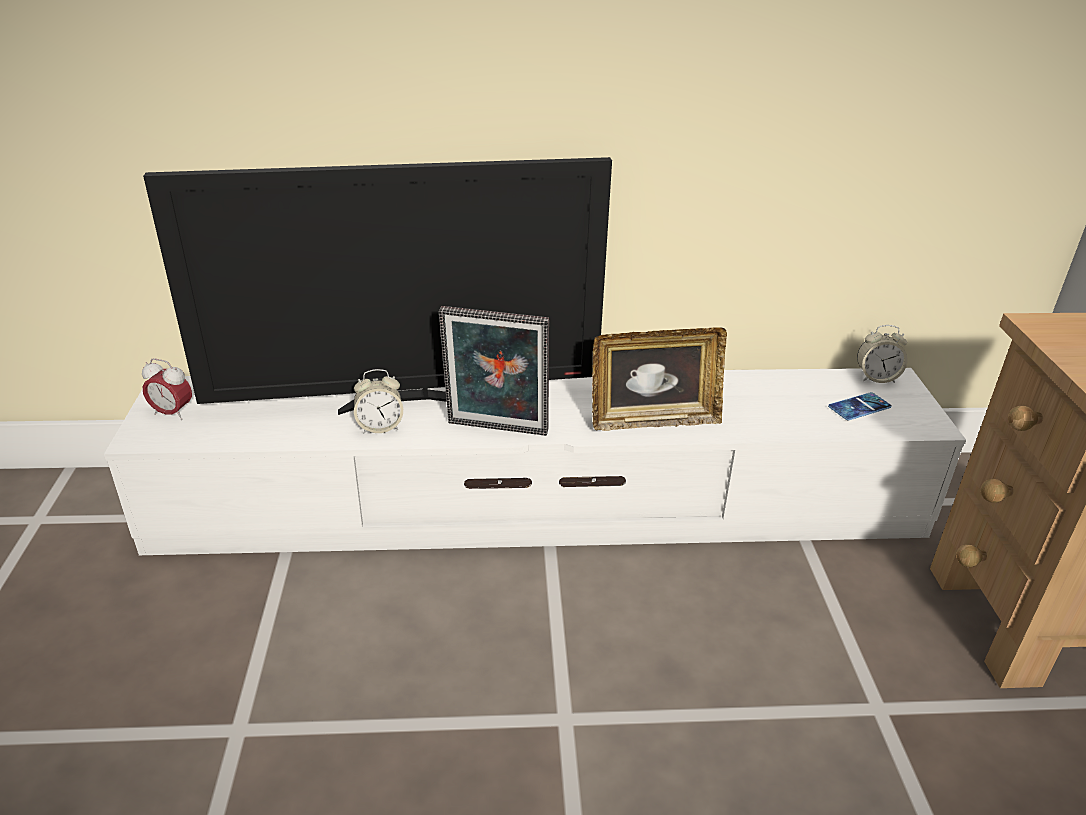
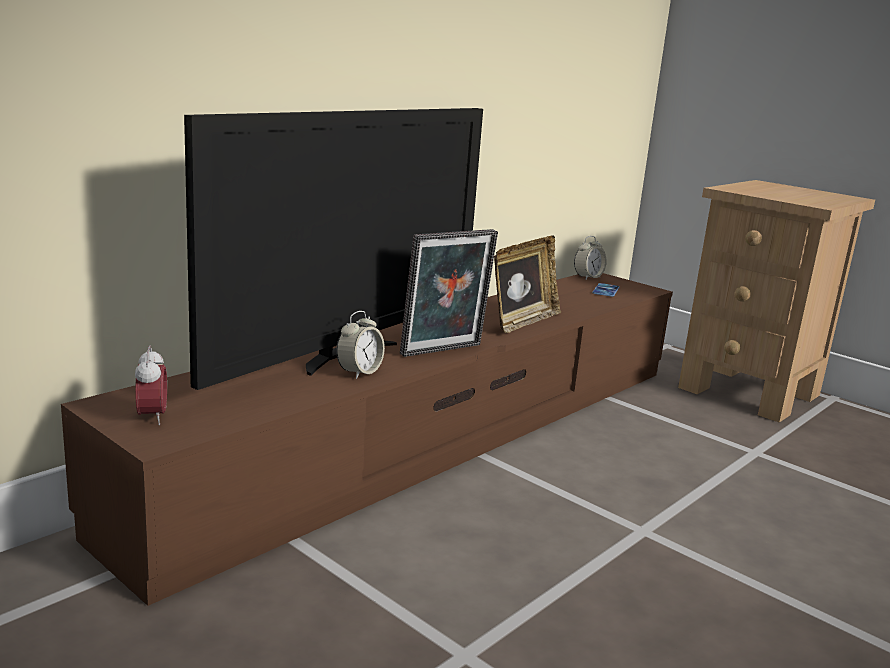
camera: 45 degrees left, 15 degrees down
white tv stand [104,368,966,555] -> brown tv stand [61,273,673,606]
alarm clock [142,358,192,420] -> alarm clock turned 75 degrees counterclockwise [135,346,167,425]

